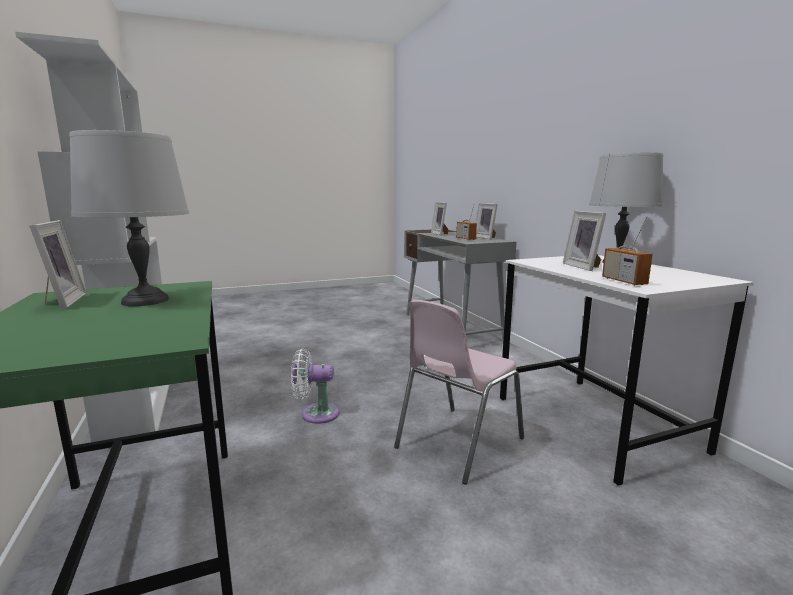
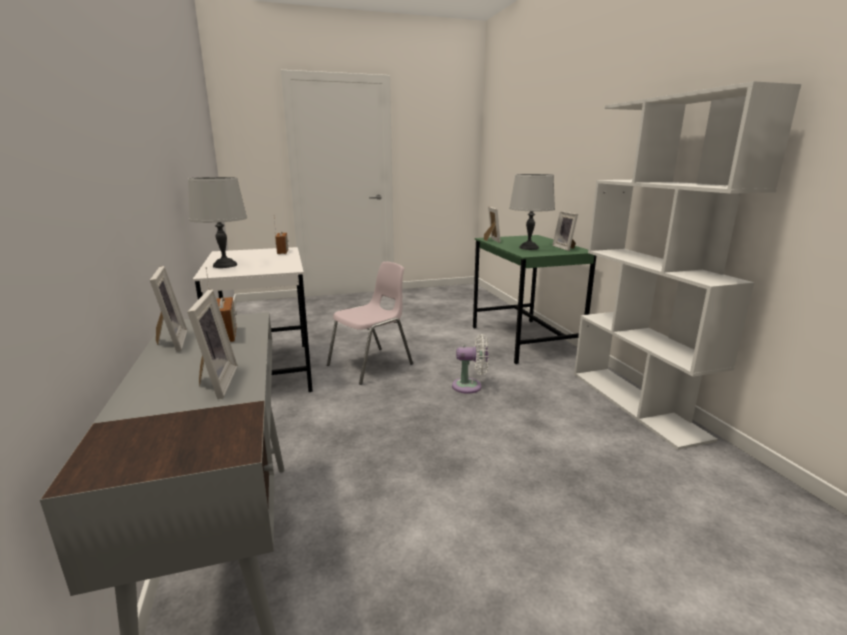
camera: 175 degrees left, 5 degrees up
picture frame [563,211,606,271] -> picture frame moved to [484,206,501,243]

